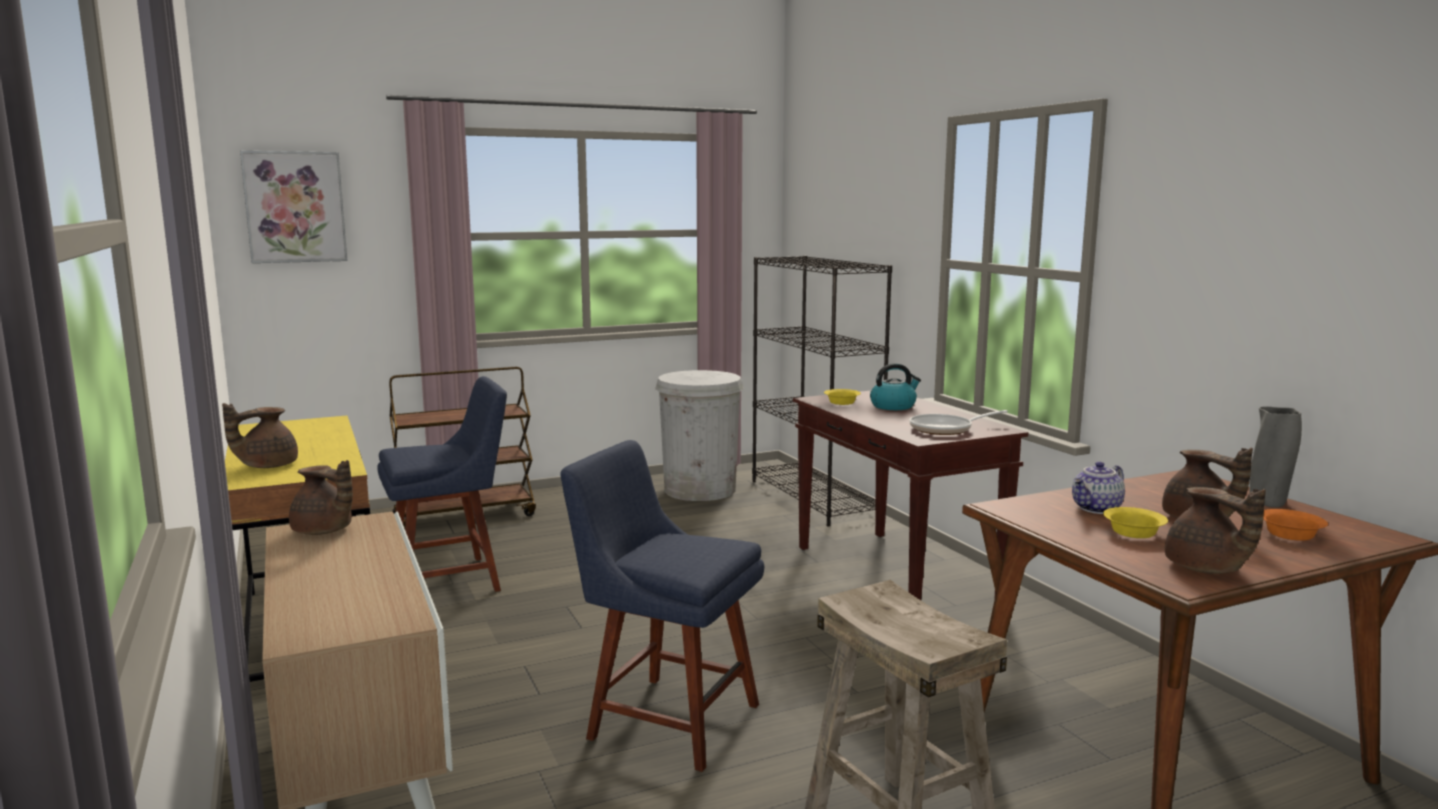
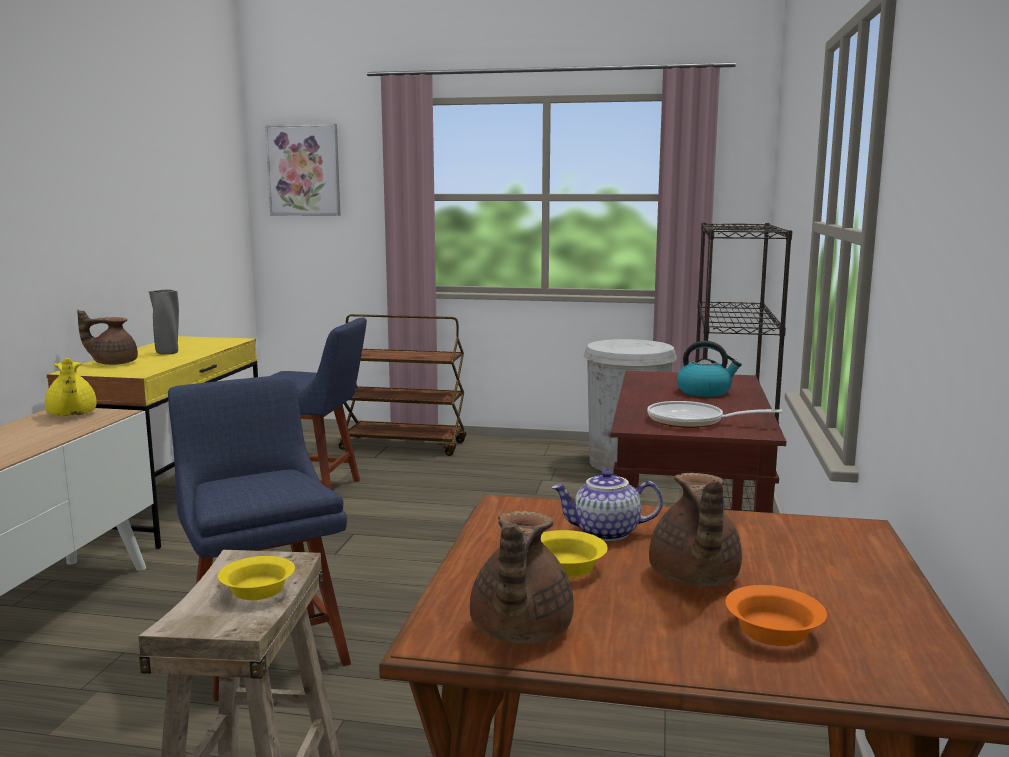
camera: 35 degrees right, 0 degrees up
brown teapot [289,460,353,535] -> yellow teapot [45,358,97,416]
yellow bowl [824,389,861,405] -> yellow bowl moved to [218,556,295,600]
grey vase [1250,407,1302,508] -> grey vase moved to [149,290,179,355]

